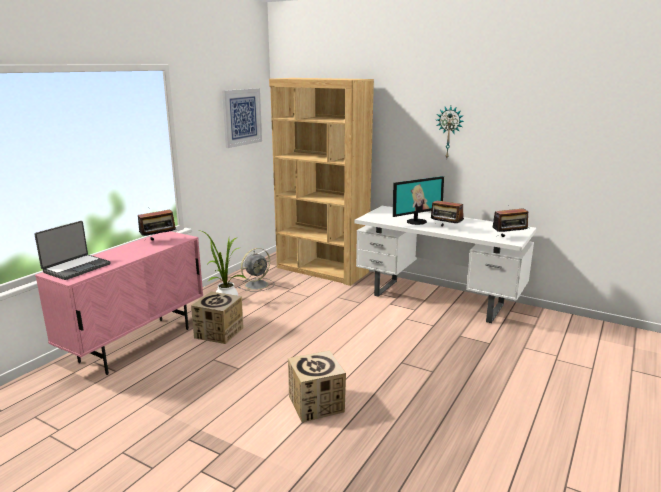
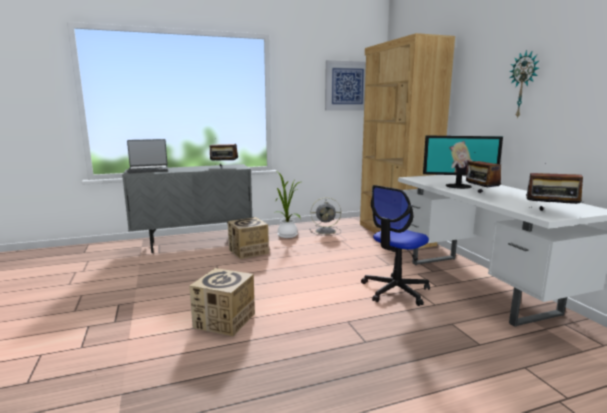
camera: 40 degrees right, 5 degrees down
pink cabinet [35,231,203,375] -> grey cabinet [122,164,252,253]
none -> office chair [361,185,430,306]

